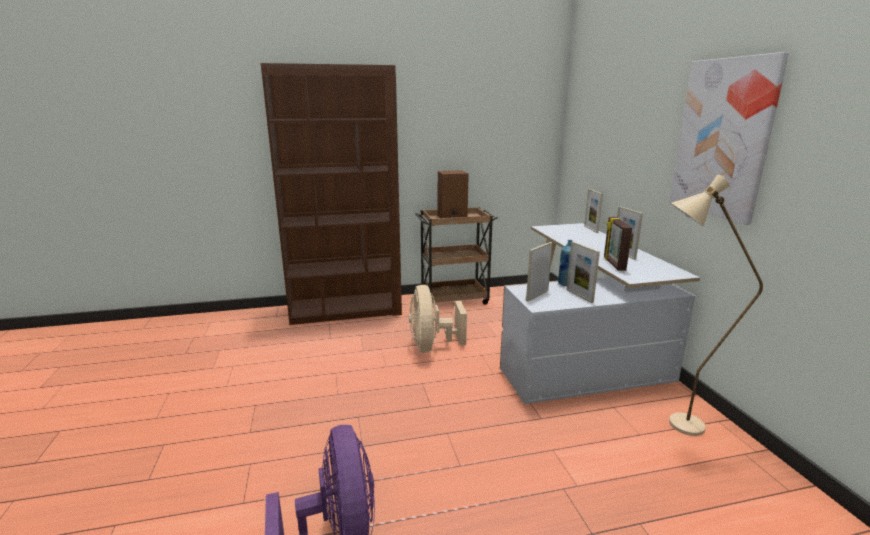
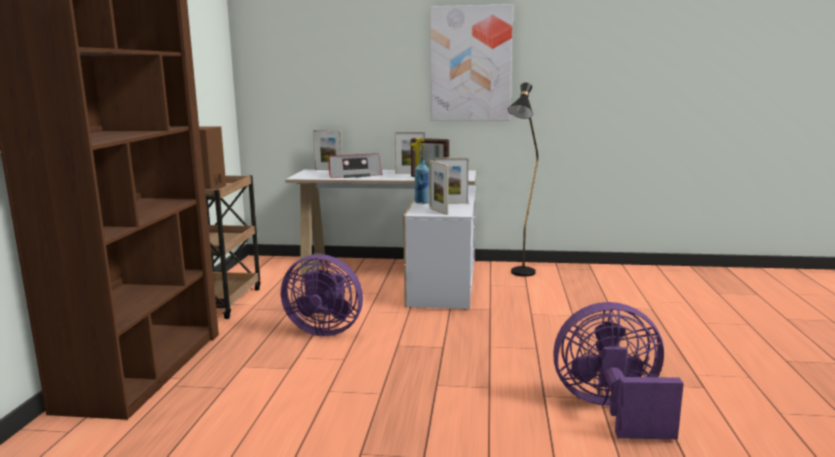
camera: 70 degrees left, 5 degrees down
beige fan [409,285,467,353] -> purple fan [281,254,363,336]
beige floor lamp [669,174,763,436] -> black floor lamp [508,83,538,277]
none -> radio [329,153,382,178]

